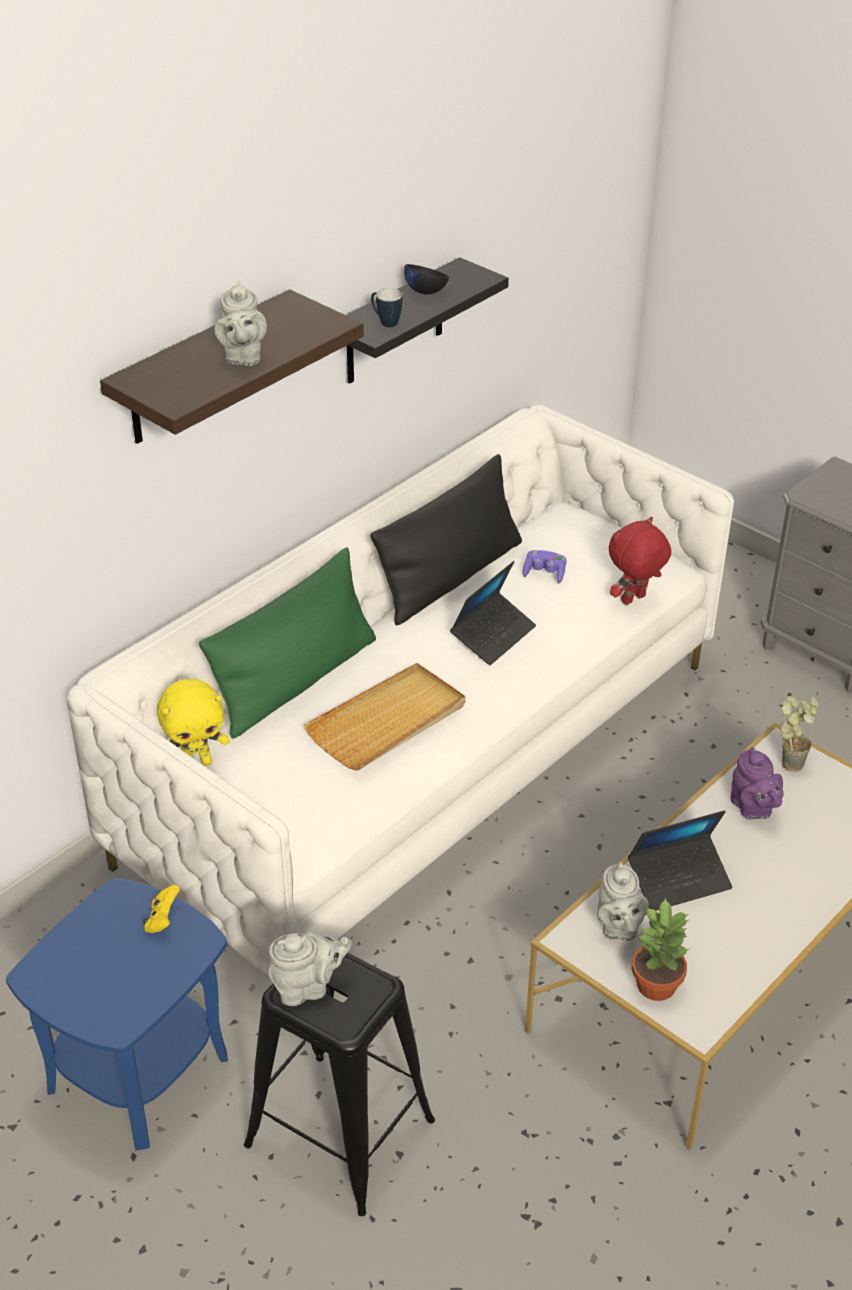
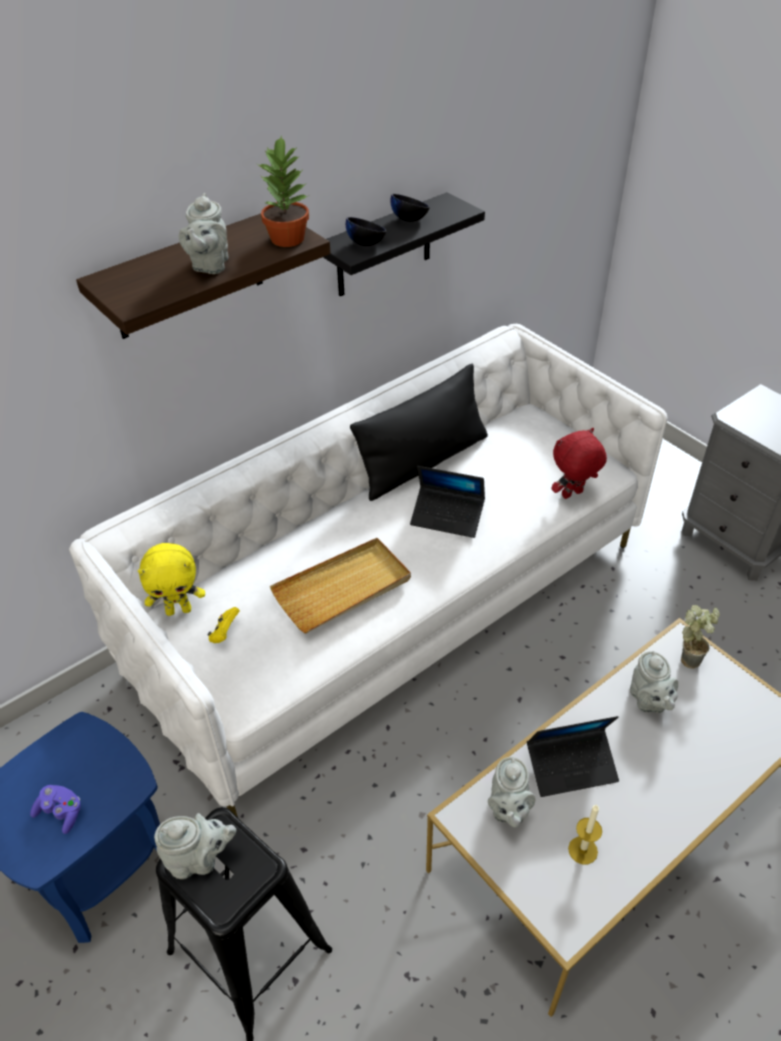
camera: 10 degrees right, 5 degrees up
yellow game controller [143,884,180,933] -> yellow game controller moved to [207,607,240,643]
green pillow [199,547,376,739] -> none
mug [371,288,402,327] -> black bowl [346,217,387,246]
laptop [450,561,536,665] -> laptop turned 60 degrees clockwise [410,466,485,538]
purple game controller [522,550,567,583] -> purple game controller moved to [30,785,81,834]
potted plant [632,897,690,1001] -> potted plant moved to [257,136,309,247]
purple teapot [730,747,784,819] -> grey teapot [630,651,678,713]
none -> candle [568,805,602,865]

